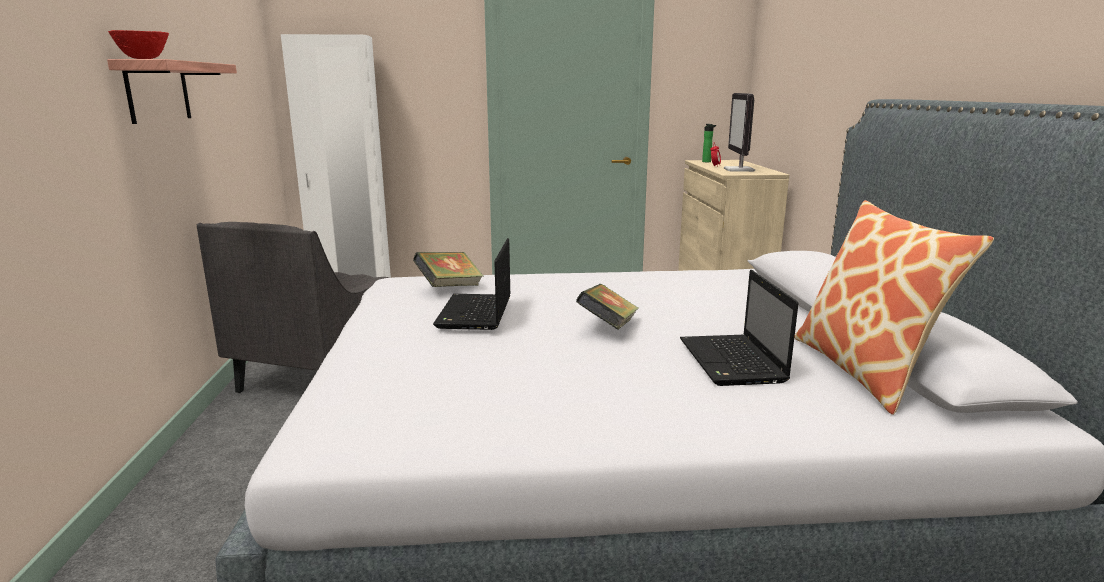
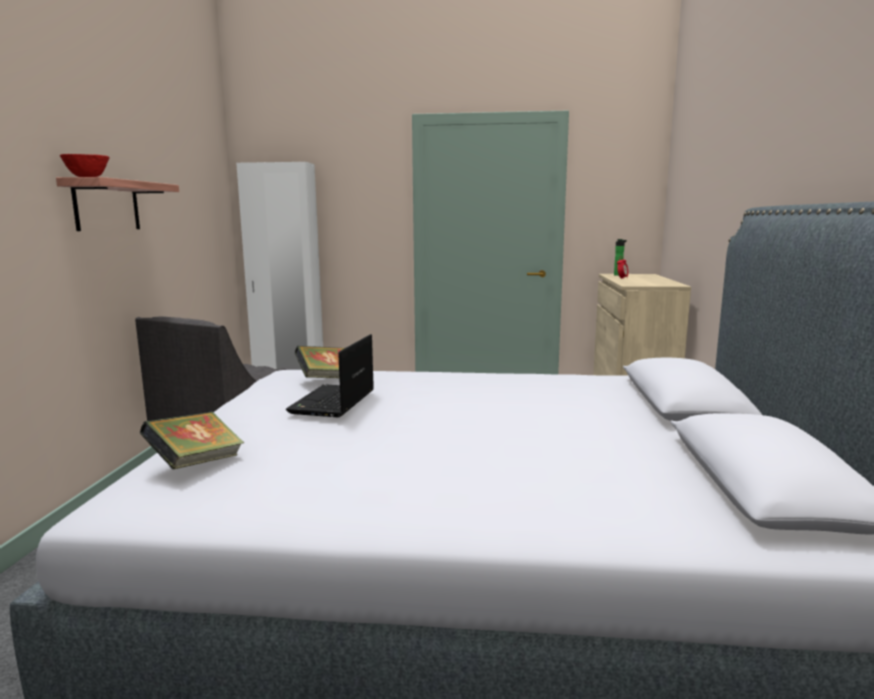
camera: 10 degrees right, 5 degrees down
book [576,284,639,330] -> book moved to [140,412,244,469]
laptop [680,270,799,386] -> none
monitor [724,93,755,172] -> none
pillow [794,200,994,415] -> none

